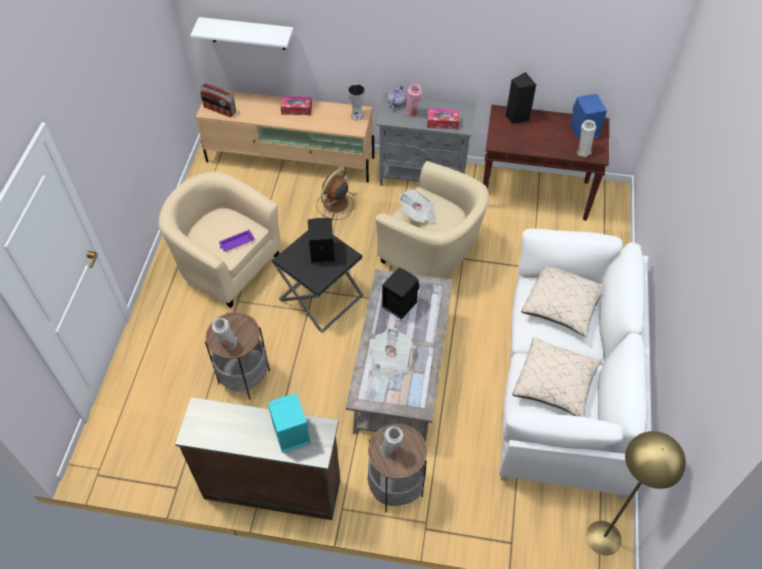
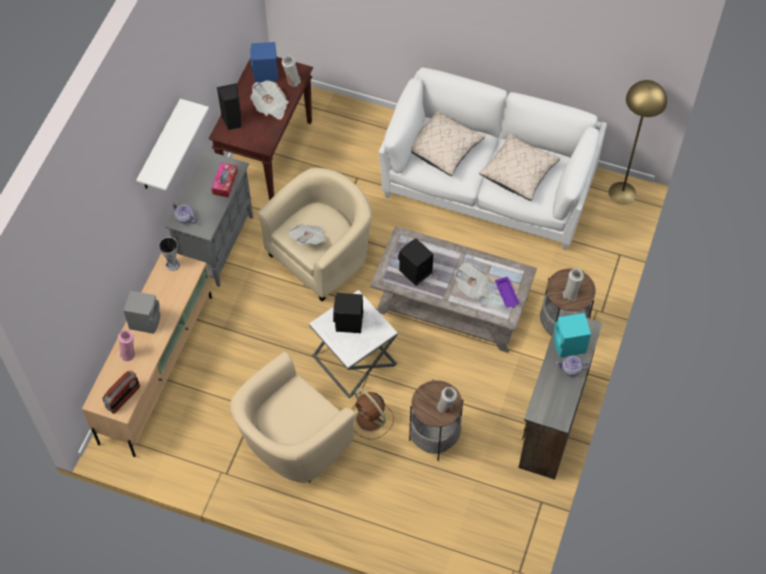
camera: 80 degrees left, 5 degrees up
white shelf [190,17,294,50] -> white shelf moved to [136,99,209,191]
purple tray [219,230,255,252] -> purple tray moved to [495,277,519,308]
black side table [272,231,363,333] -> white side table [309,290,398,398]
tissue box [280,96,312,115] -> grey speaker [123,291,160,334]
brown fan [316,169,354,220] -> brown fan moved to [352,388,394,440]
pink vase [404,84,422,117] -> pink vase moved to [118,330,135,362]
none -> newspaper [250,80,289,120]
none -> teapot [556,356,590,377]

